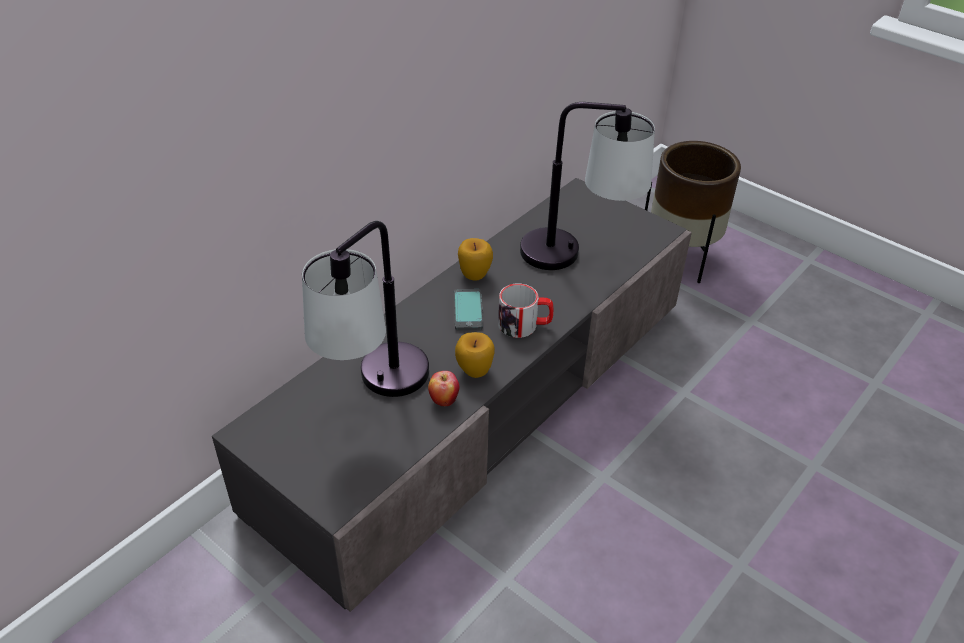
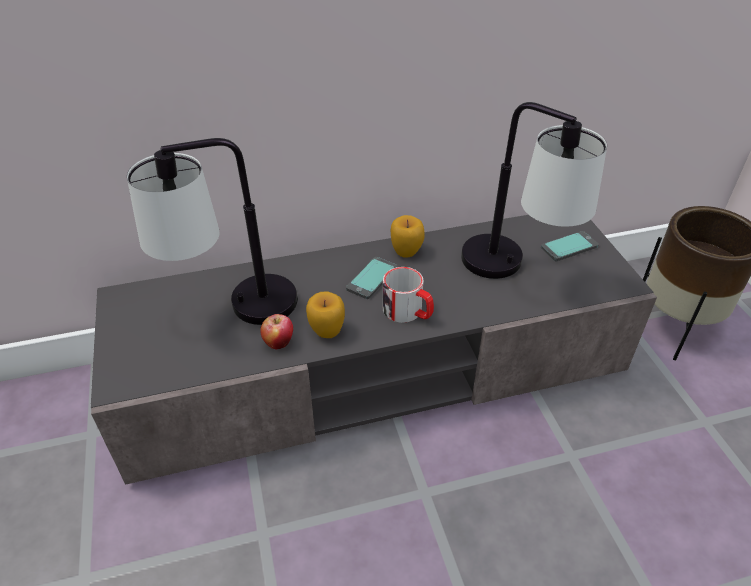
camera: 35 degrees right, 0 degrees up
none -> phone [541,231,599,261]

